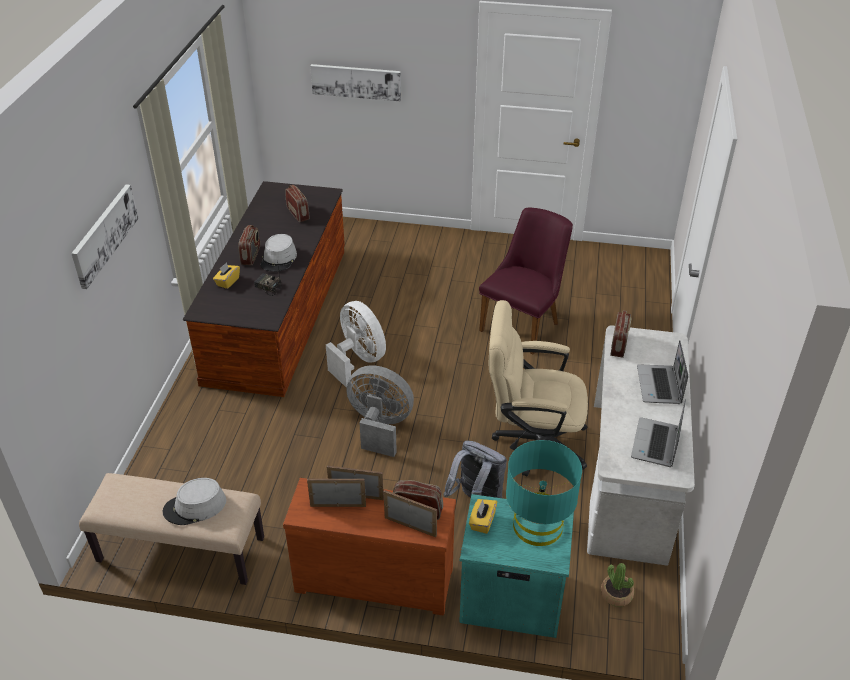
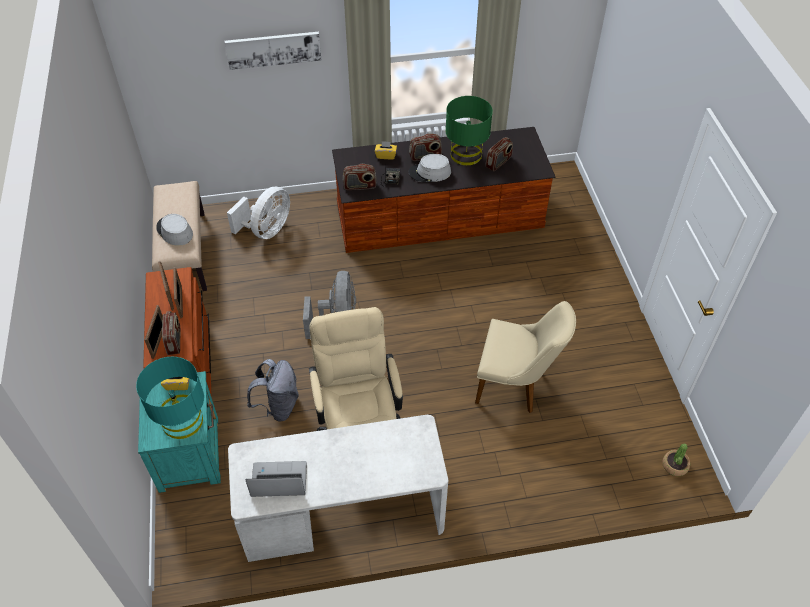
camera: 70 degrees right, 10 degrees up
picture [310,64,401,101] -> none
white fan [326,301,386,388] -> white fan moved to [227,187,290,239]
purple chair [479,208,573,355] -> beige chair [475,301,576,413]
potted plant [601,563,634,607] -> potted plant moved to [662,443,690,476]
radio [610,310,632,358] -> radio moved to [343,164,377,190]
laptop [637,340,688,404] -> none
none -> green table lamp [446,96,493,165]

